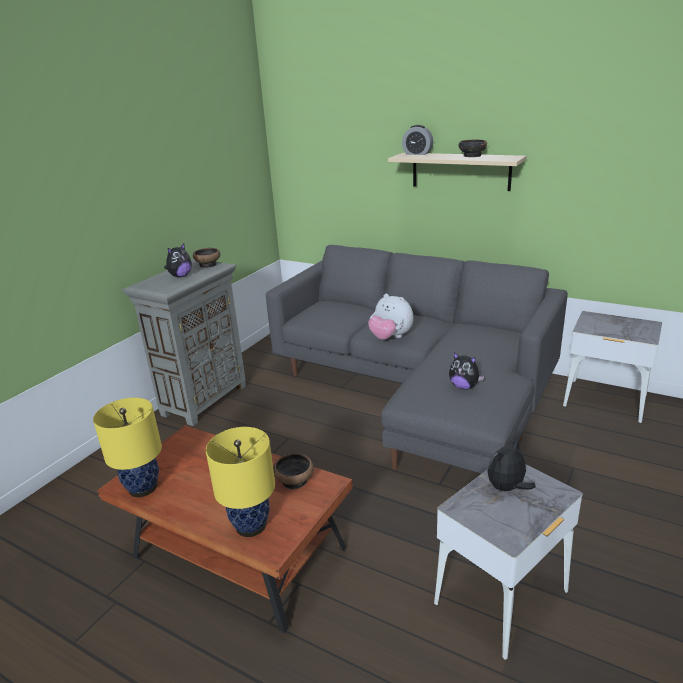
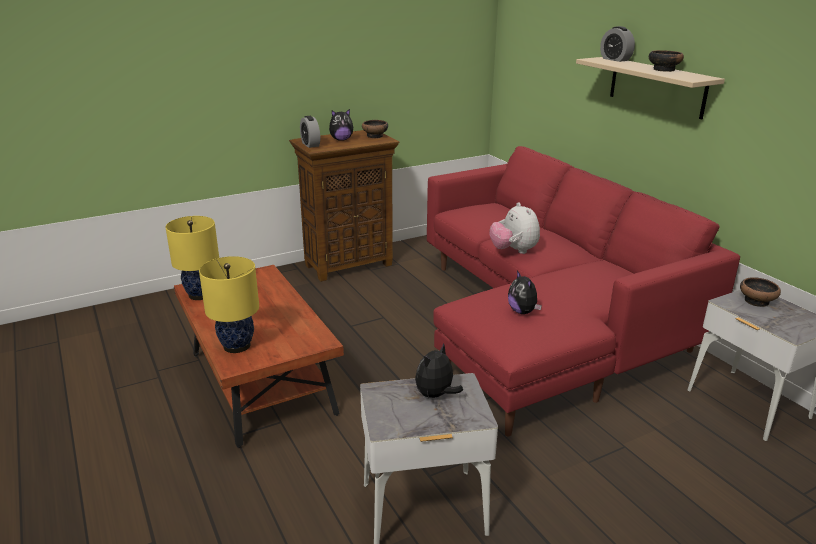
camera: 30 degrees right, 0 degrees up
grey cabinet [122,259,246,426] -> brown cabinet [289,130,400,282]
grey sofa [266,245,568,474] -> red sofa [427,146,740,437]
bowl [273,453,314,490] -> bowl moved to [740,277,781,307]
plush toy [488,440,536,493] -> plush toy turned 45 degrees counterclockwise [415,344,463,398]
none -> alarm clock [300,116,320,148]

